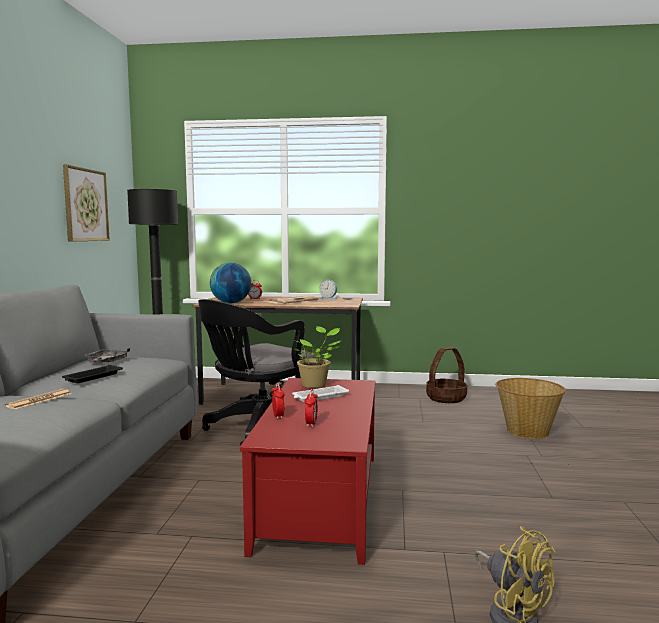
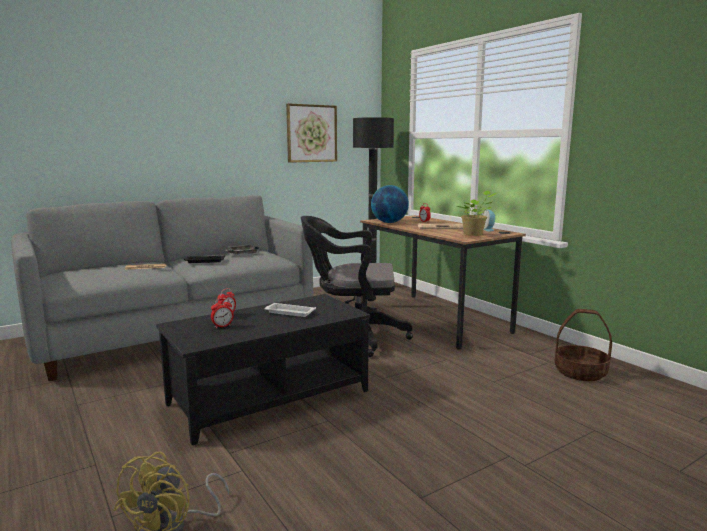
camera: 50 degrees right, 5 degrees up
red coffee table [240,378,375,565] -> black coffee table [156,294,370,445]
potted plant [294,326,341,388] -> potted plant moved to [457,191,496,236]
basket [495,378,566,439] -> none

